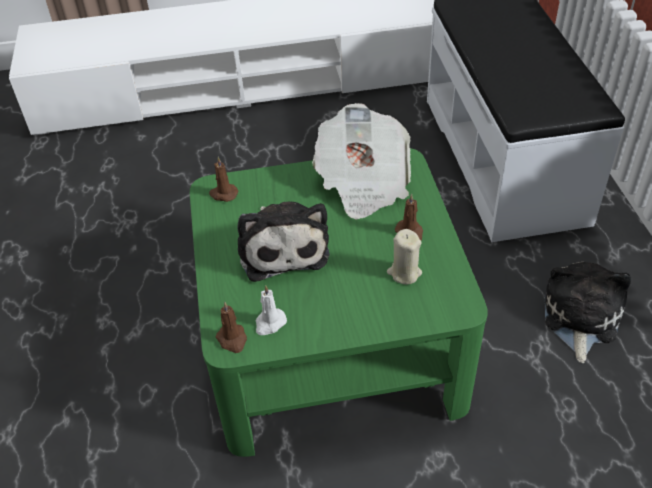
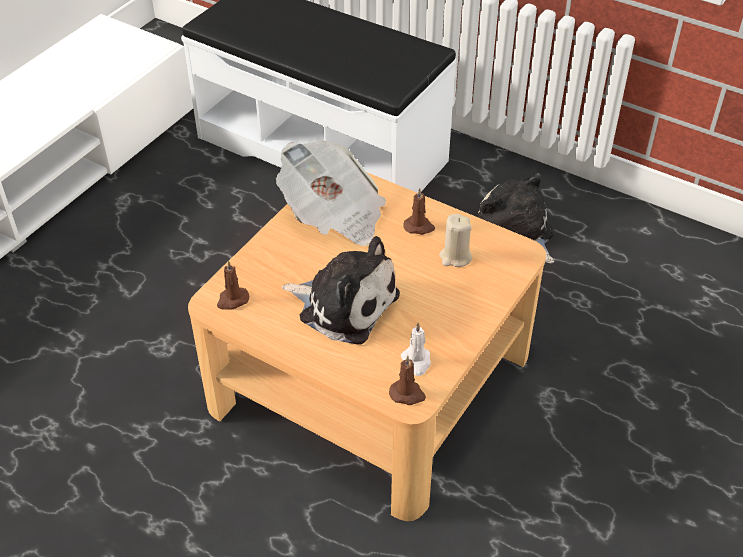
camera: 50 degrees left, 0 degrees up
green coffee table [190,148,487,457] -> beige coffee table [188,172,546,521]

